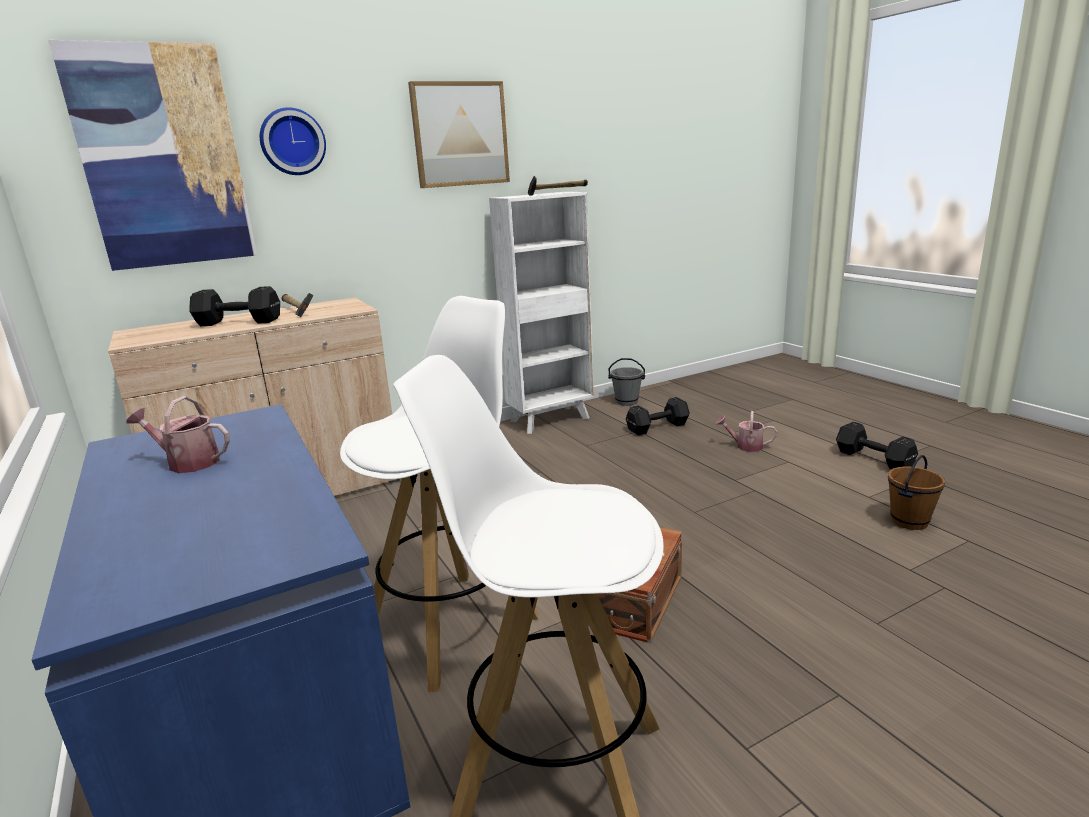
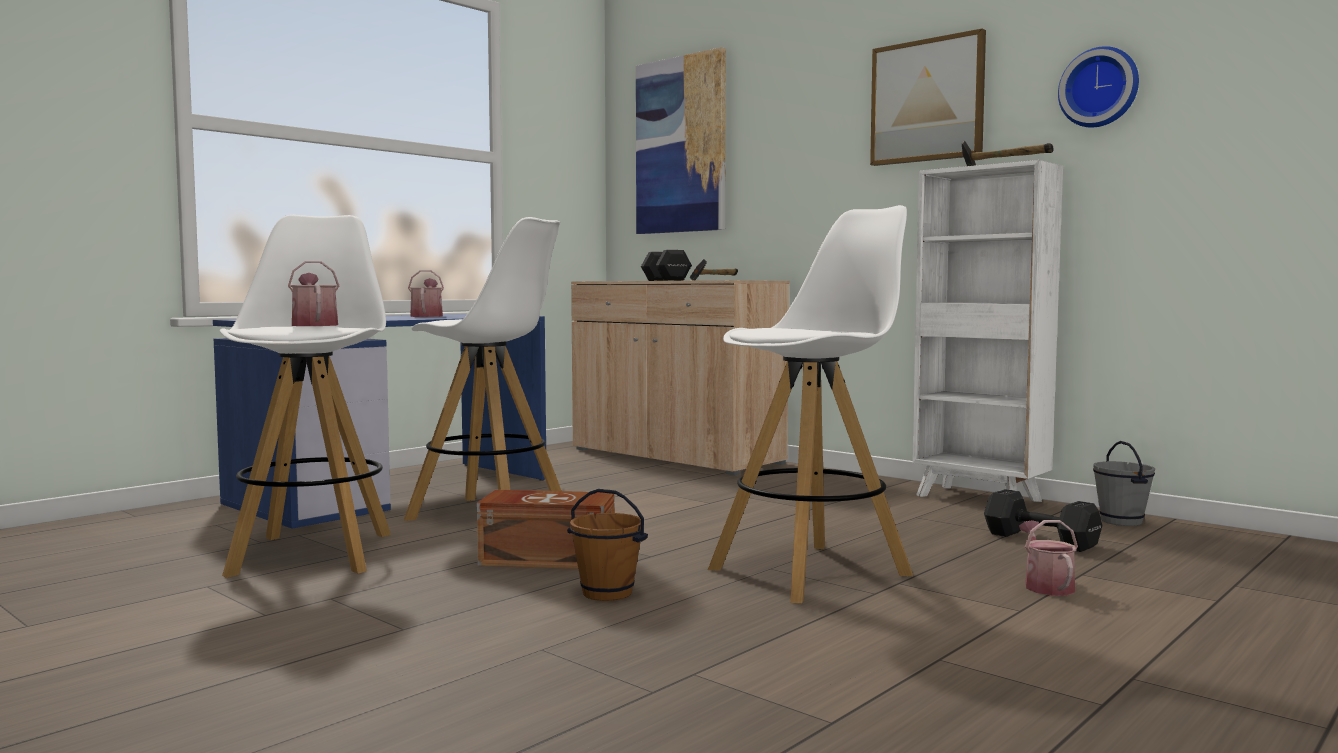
camera: 70 degrees right, 15 degrees down
wall clock [260,107,326,175] -> wall clock moved to [1058,46,1139,128]
black dumbbell [836,422,918,469] -> none
brown bucket [888,455,945,530] -> brown bucket moved to [567,489,648,601]
none -> watering can [288,261,339,326]
none -> white stool [708,205,913,603]

